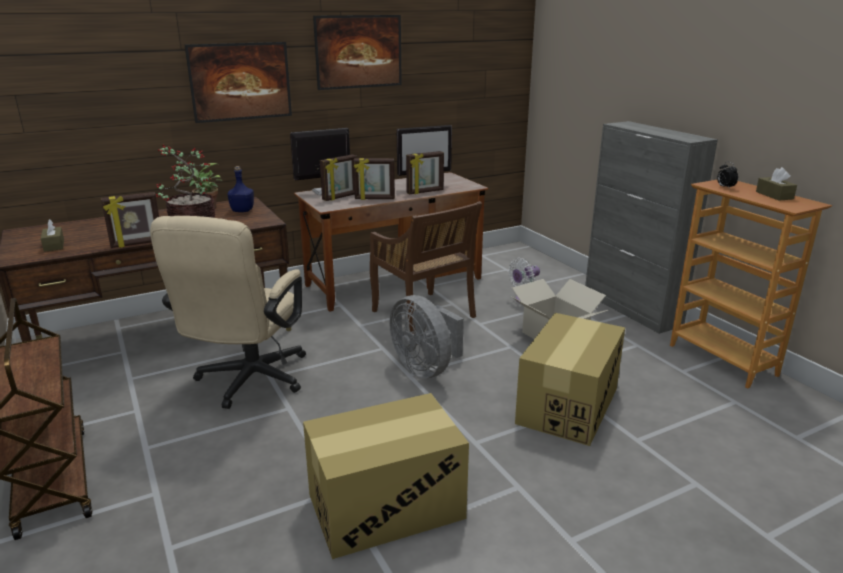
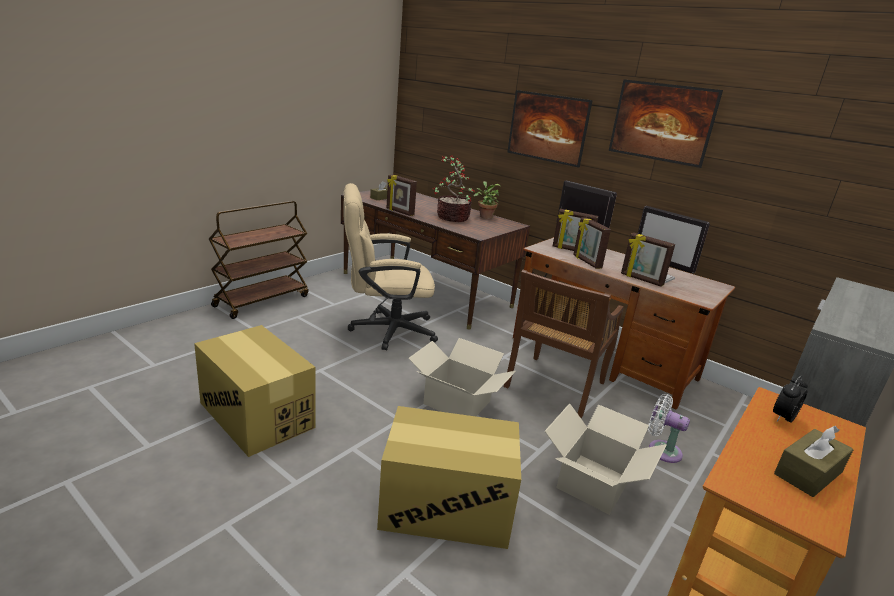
camera: 65 degrees right, 0 degrees up
blue bottle [227,166,254,212] -> none
grey fan [389,295,464,378] -> cardboard box [408,338,516,416]

